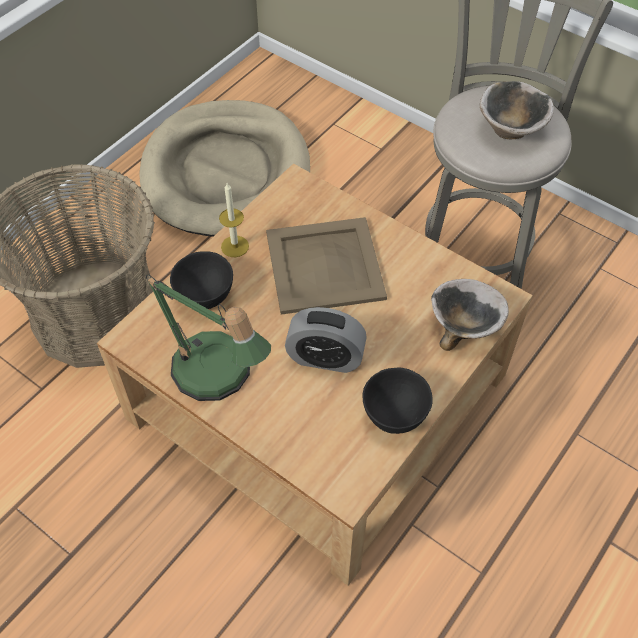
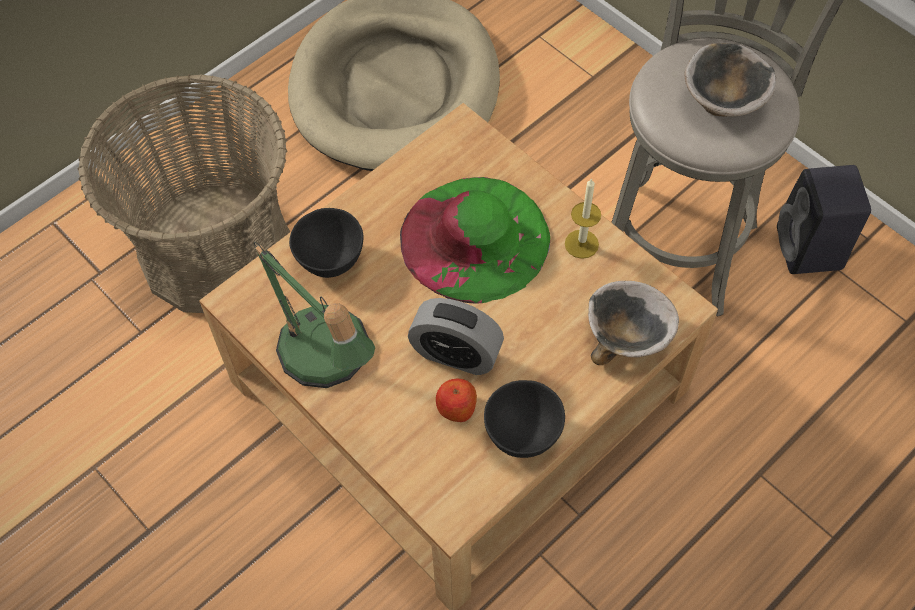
camera: 10 degrees right, 5 degrees up
candle [219,183,249,257] -> candle moved to [565,178,601,259]
beige tray [266,217,387,315] -> green hat [400,177,550,303]
none -> apple [436,379,477,422]
none -> black speaker [777,165,871,274]

